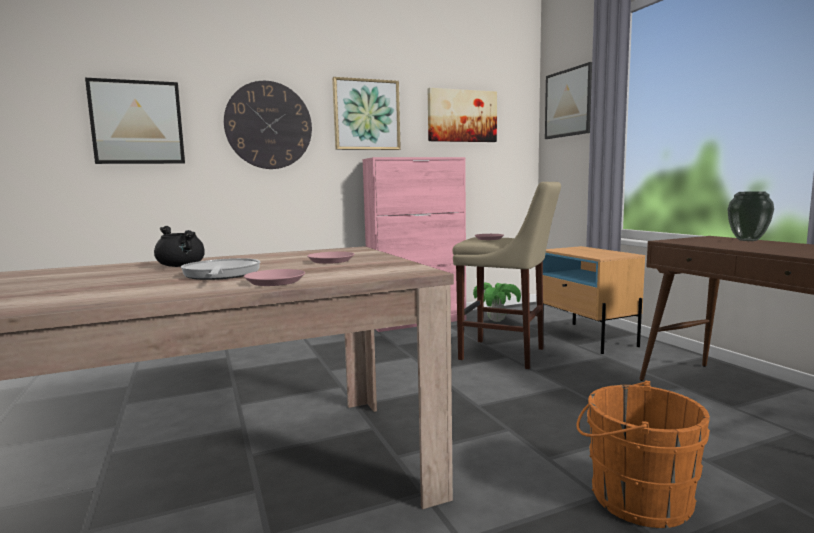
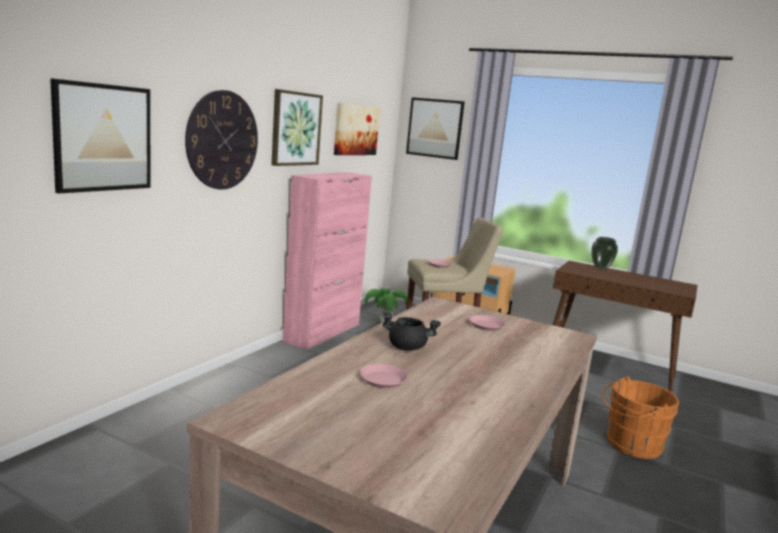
camera: 40 degrees left, 5 degrees up
frying pan [181,258,260,280] -> none
pink plate [244,269,305,286] -> pink plate moved to [359,364,408,388]

